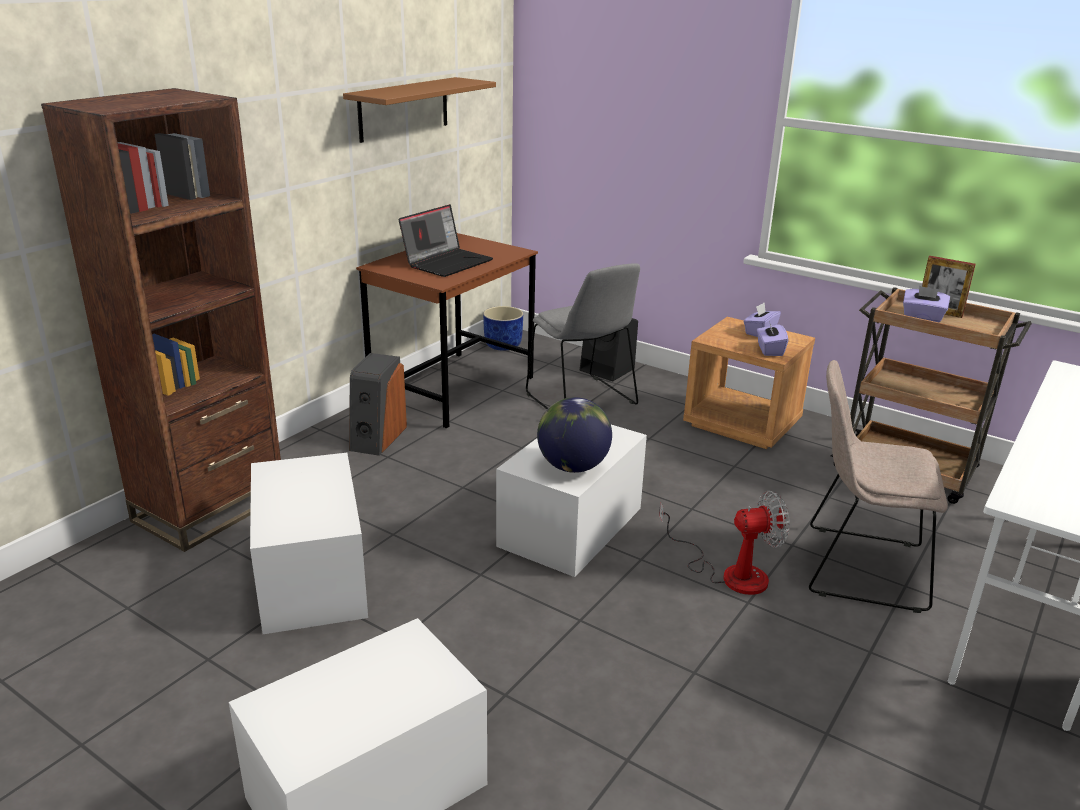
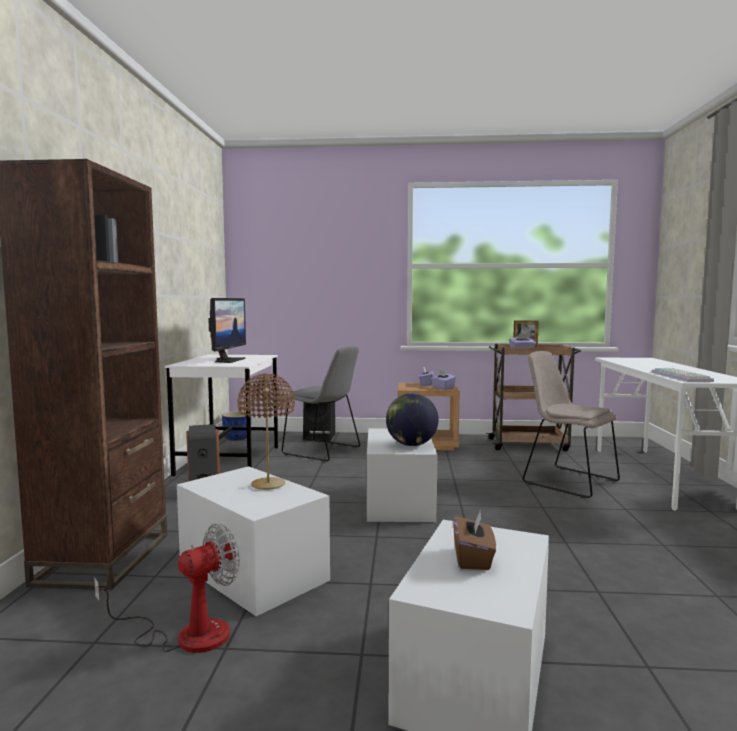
camera: 30 degrees left, 20 degrees down
brown shelf [343,77,496,143] -> none
brown desk [356,233,538,428] -> white desk [165,355,278,477]
laptop [398,204,493,277] -> monitor [208,298,246,363]
fan [659,491,790,595] -> fan moved to [94,523,240,653]
beige chair [809,360,948,613] -> beige chair turned 60 degrees clockwise [523,351,620,498]
none -> brown table lamp [238,374,295,490]
none -> brown tissue box [453,512,496,570]
none -> keyboard [651,368,714,382]

